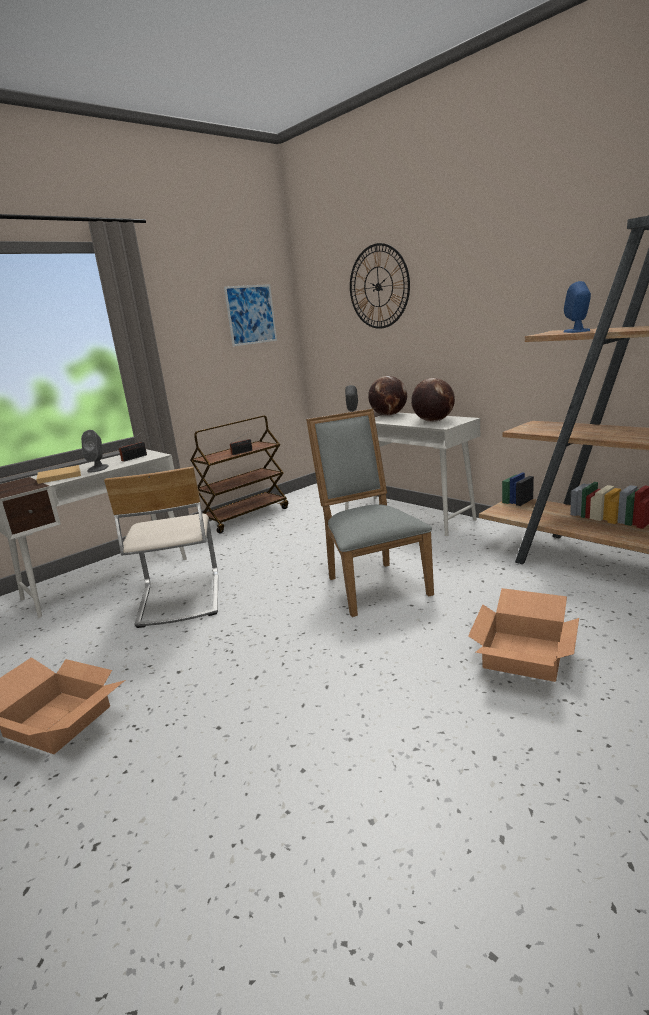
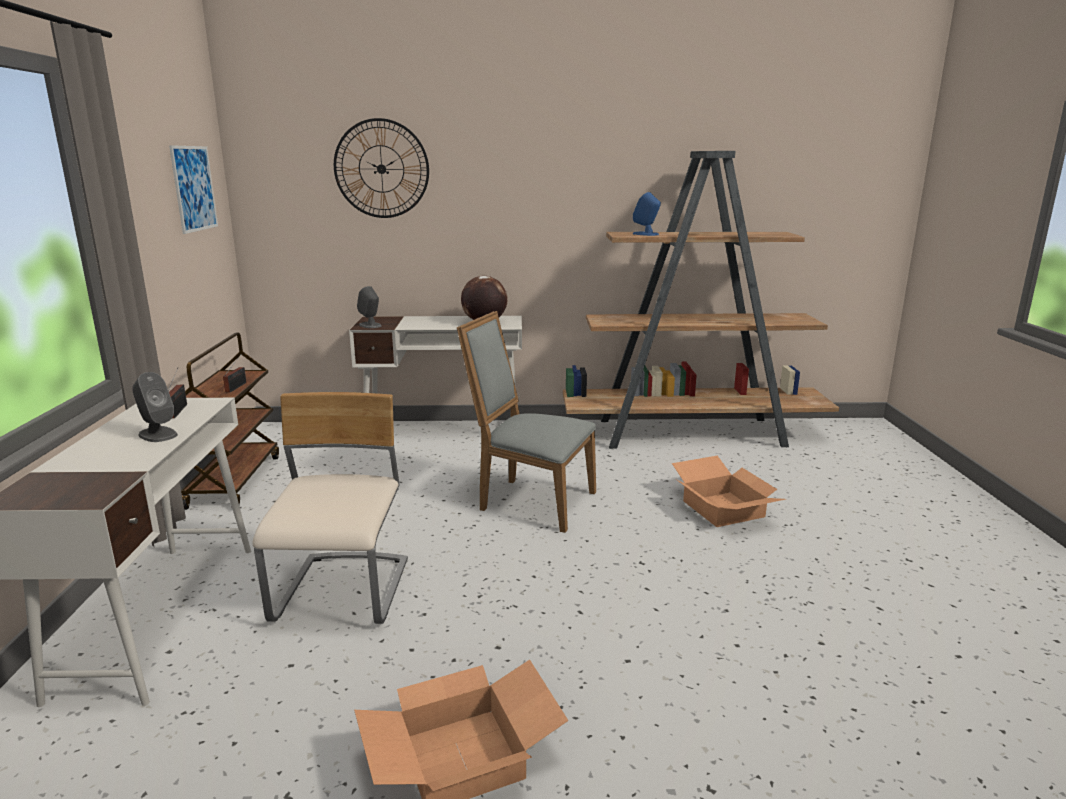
camera: 50 degrees left, 0 degrees up
beige book [36,465,81,484] -> none
beige chair [104,466,218,628] -> beige chair turned 120 degrees counterclockwise [253,392,408,624]
globe [368,376,407,416] -> none

